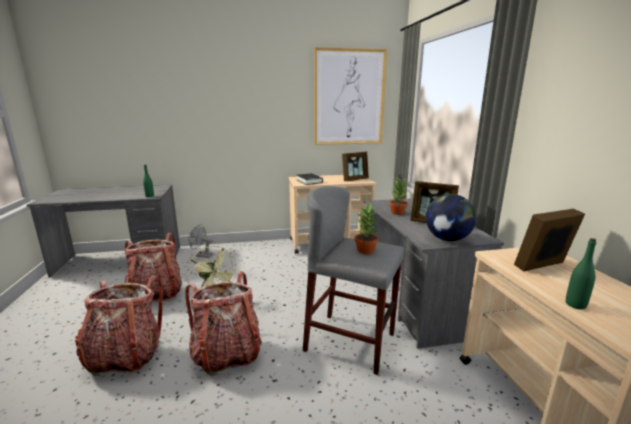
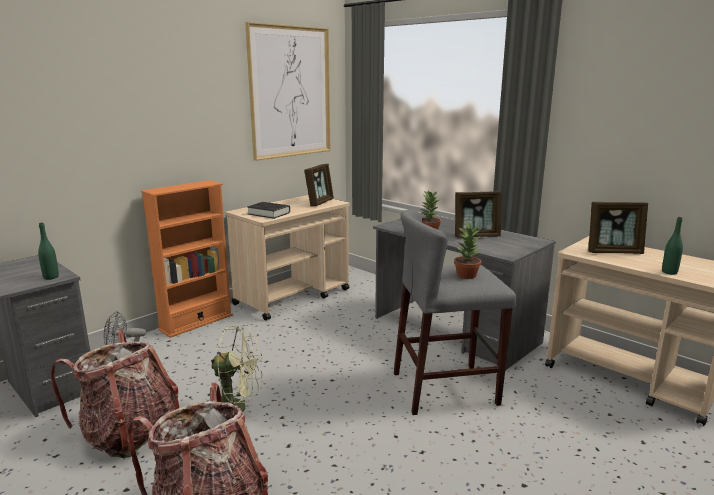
camera: 35 degrees left, 0 degrees up
backpack [185,271,262,376] -> none
globe [426,194,476,241] -> none
picture frame [514,209,585,272] -> picture frame turned 120 degrees counterclockwise [588,202,648,254]
none -> orange bookcase [141,180,233,338]

